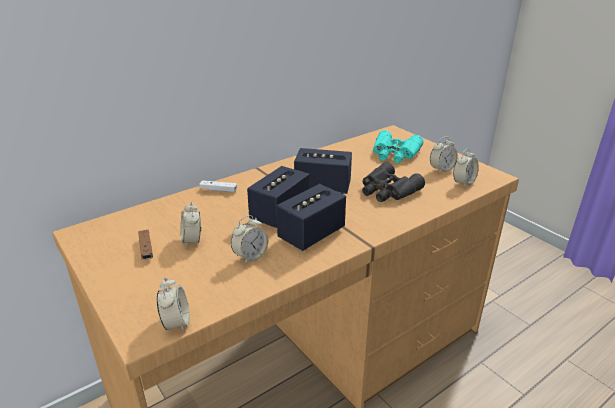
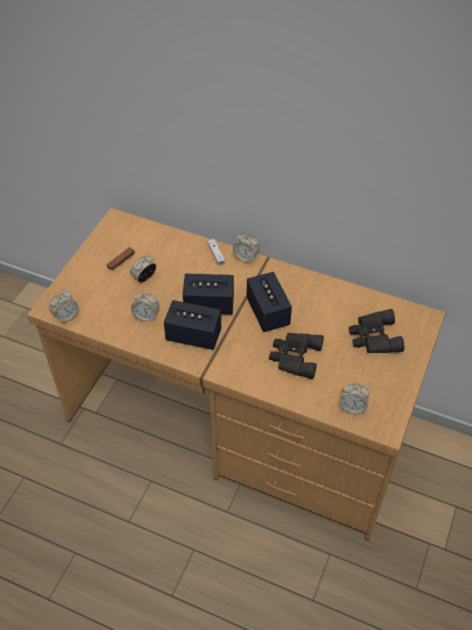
camera: 60 degrees right, 20 degrees up
turquoise binoculars [373,130,423,163] -> black binoculars [349,309,404,353]
alarm clock [430,137,458,173] -> alarm clock moved to [233,232,259,263]

